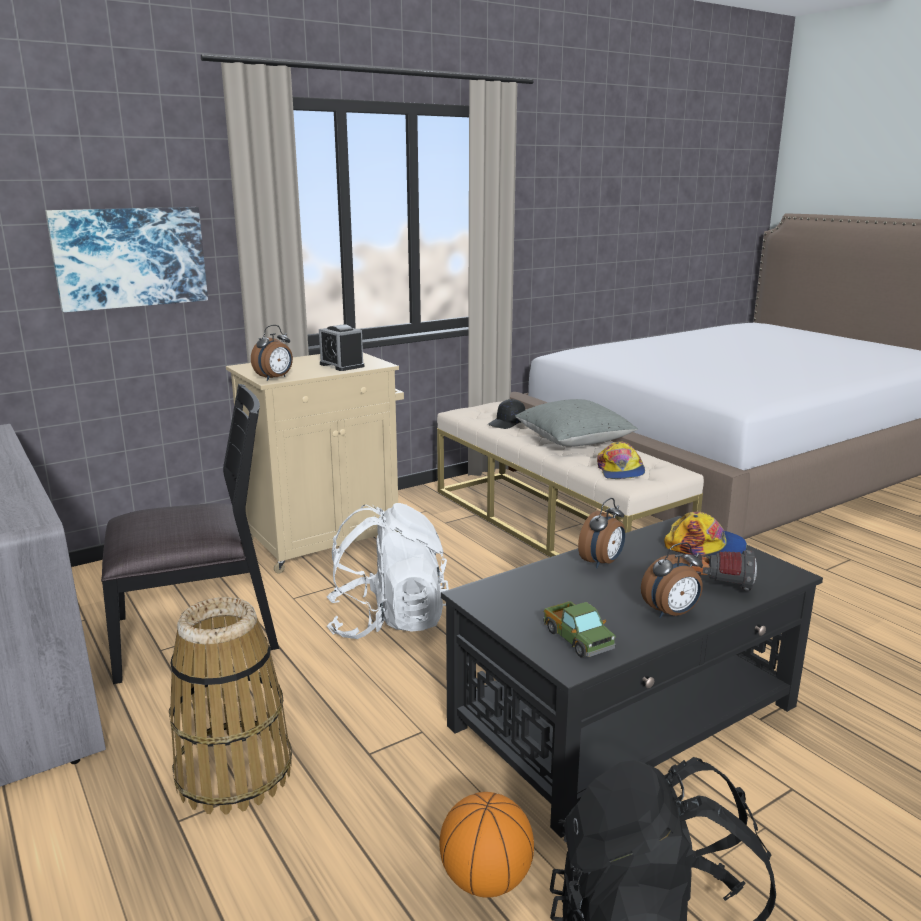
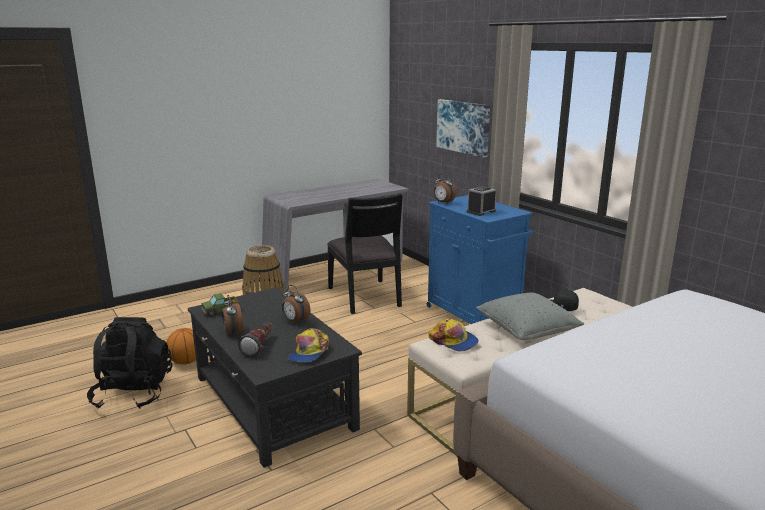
camera: 90 degrees right, 0 degrees up
beige cabinet [226,353,404,574] -> blue cabinet [427,195,533,324]
white backpack [326,503,449,639] -> none
cap [597,442,645,479] -> cap turned 135 degrees counterclockwise [428,318,479,352]

